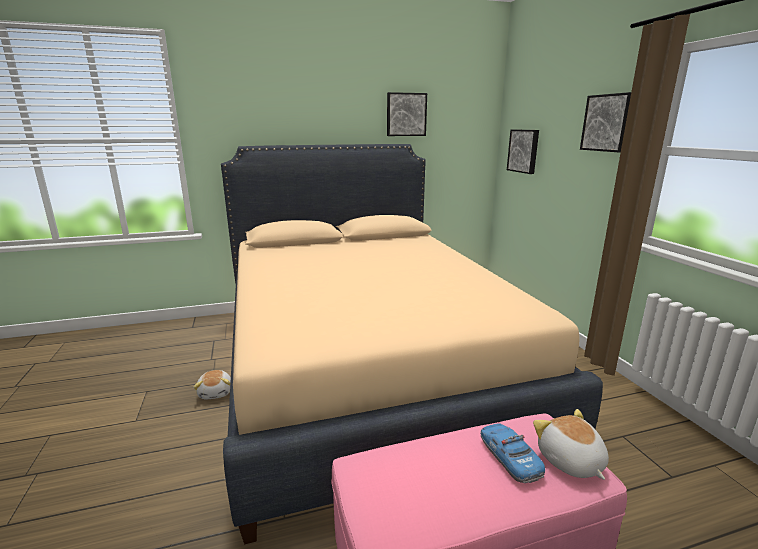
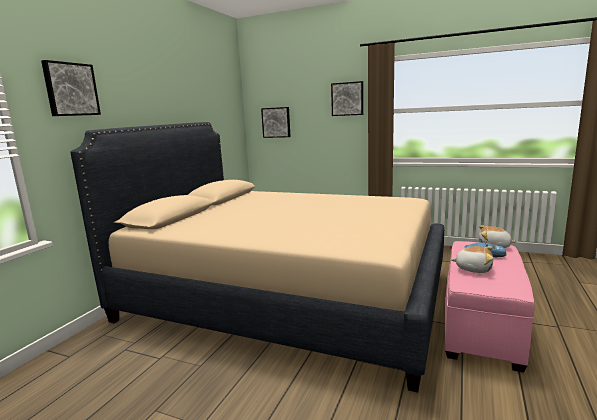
camera: 50 degrees left, 5 degrees down
plush toy [193,370,231,399] -> plush toy moved to [451,246,493,273]
picture [387,92,427,136] -> picture moved to [41,60,101,116]

